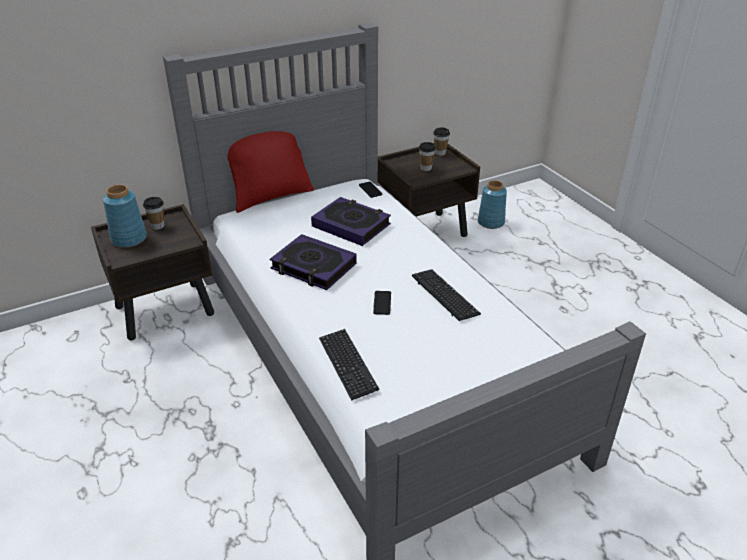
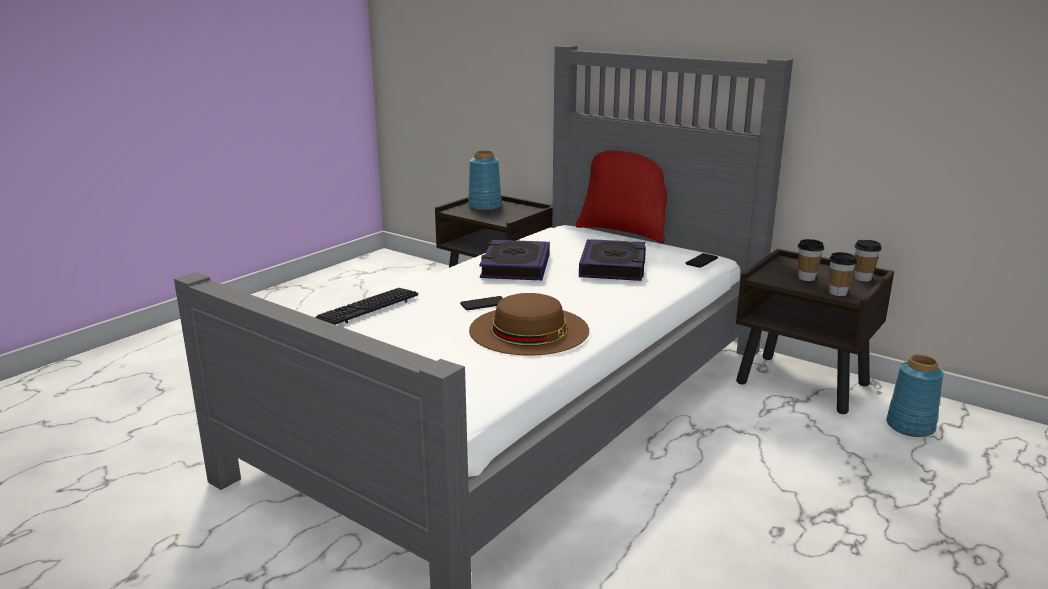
camera: 65 degrees right, 15 degrees down
cup [143,197,164,230] -> cup moved to [829,252,857,296]
keyboard [412,269,481,321] -> brown hat [469,293,589,356]

